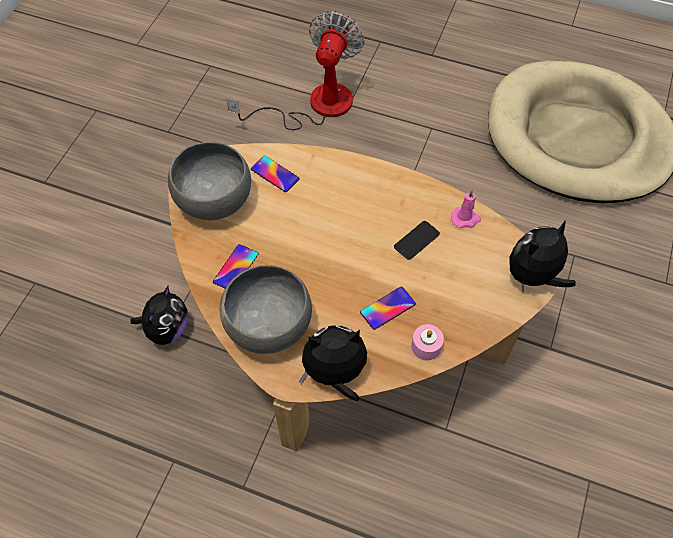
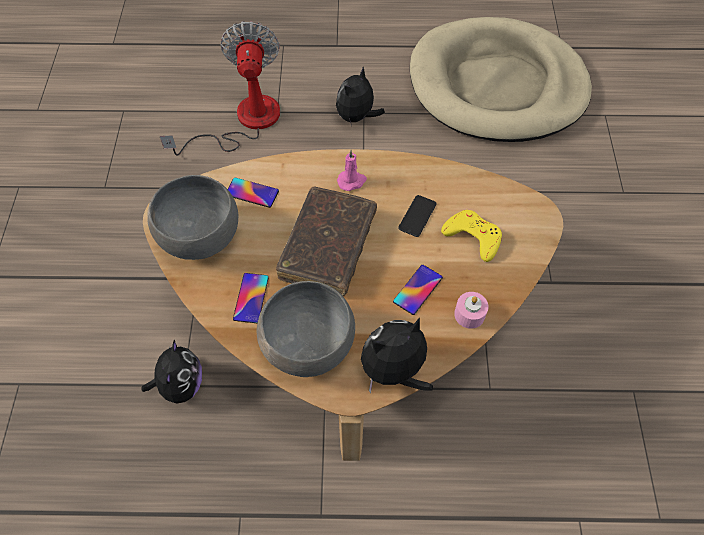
camera: 20 degrees left, 0 degrees up
pink candle [451,190,481,228] -> pink candle moved to [337,150,367,191]
plush toy [509,220,576,291] -> plush toy moved to [336,67,385,126]
none -> brown book [276,187,377,296]
none -> yellow game controller [441,210,502,262]

